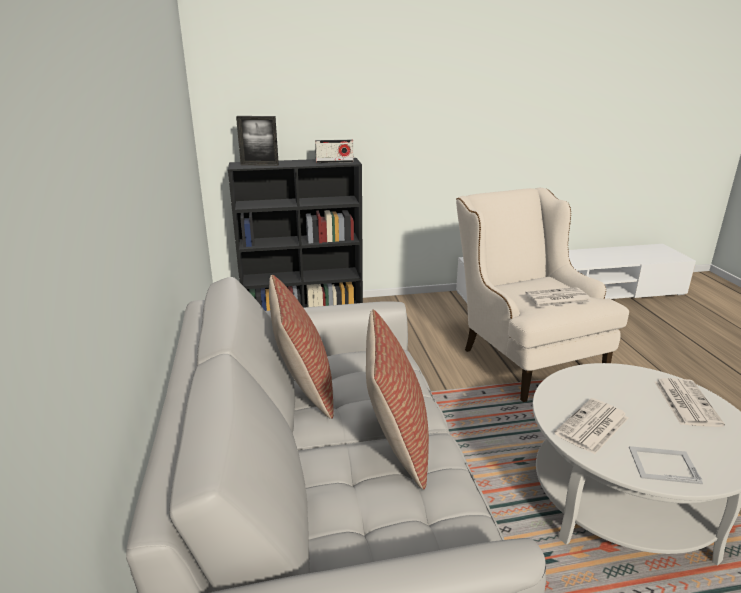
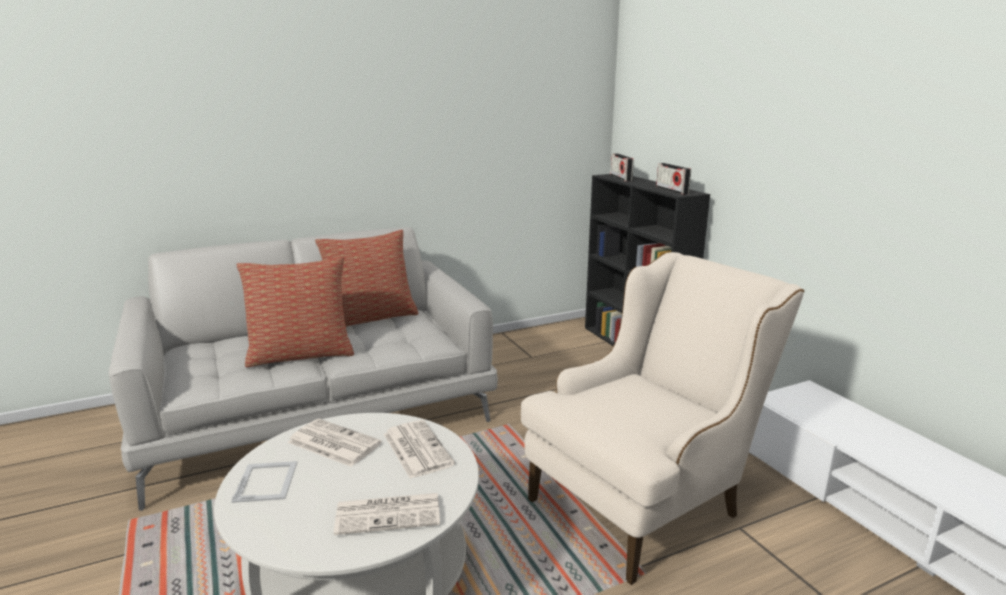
camera: 75 degrees right, 5 degrees down
picture frame [236,116,279,166] -> radio [611,153,634,182]
newspaper [525,287,591,307] -> newspaper moved to [384,420,455,479]

